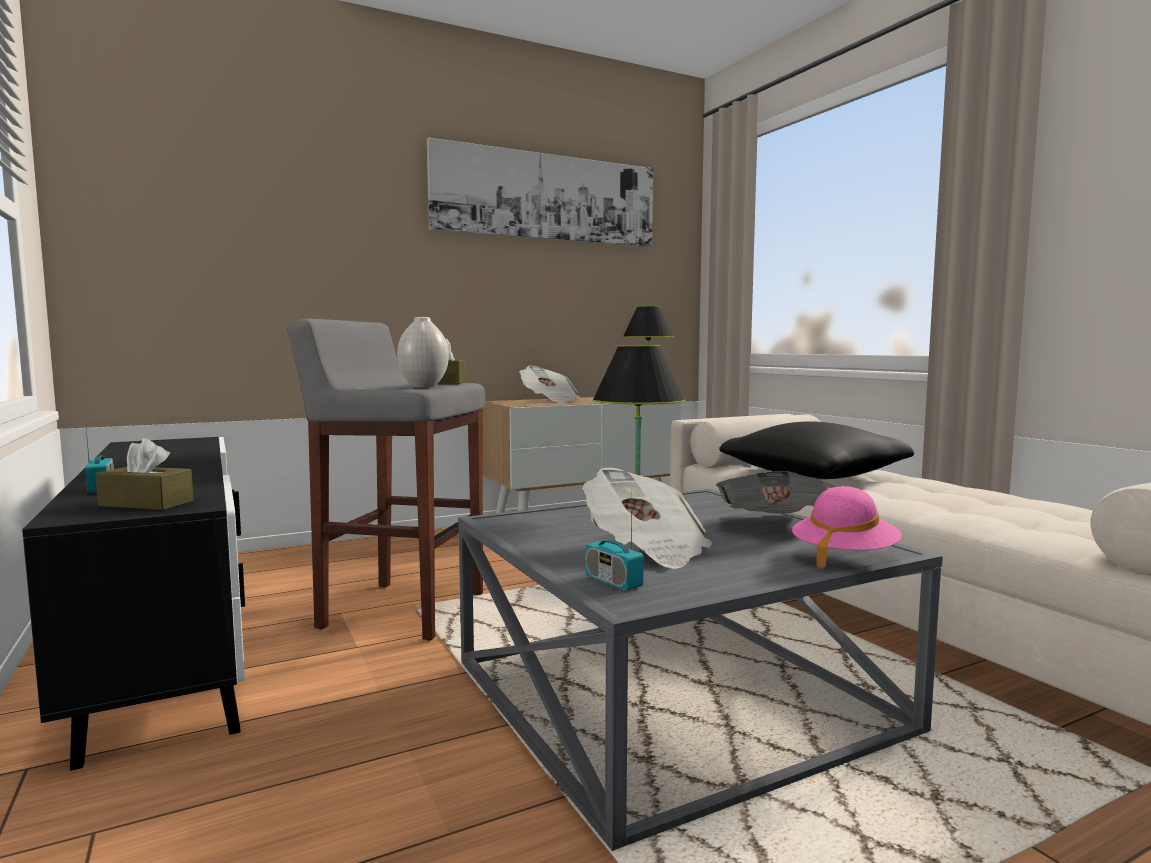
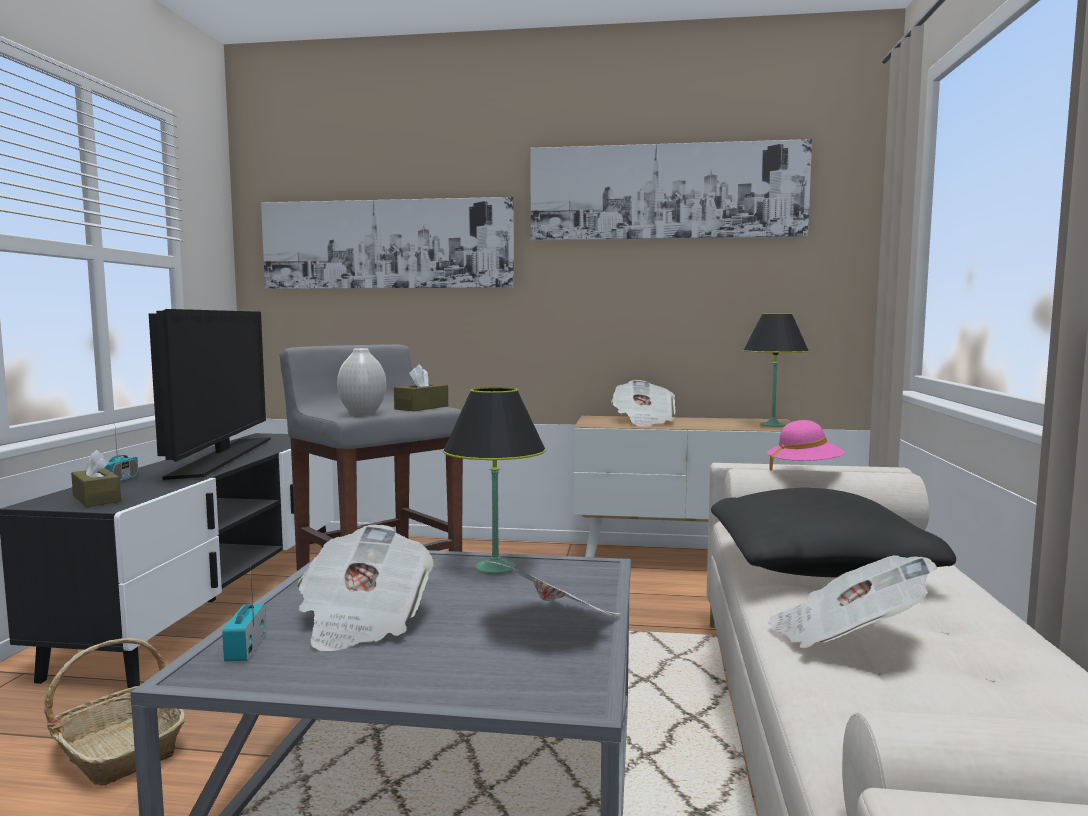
camera: 35 degrees right, 0 degrees up
pink hat [792,486,902,569] -> pink hat moved to [767,420,845,471]
none -> basket [44,638,185,785]
none -> television [149,309,271,480]
none -> picture [261,197,515,289]
none -> newspaper [768,555,937,648]

